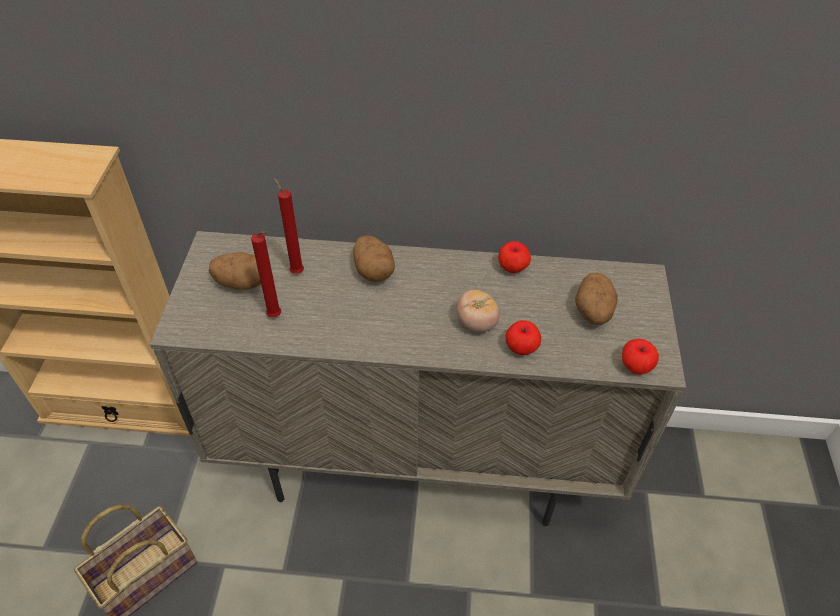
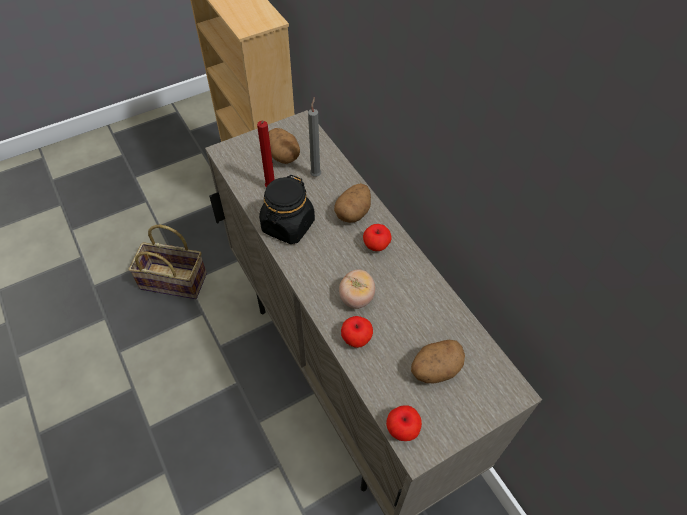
camera: 55 degrees right, 5 degrees up
red candle [274,178,304,274] -> grey candle [308,97,321,177]
apple [498,241,531,273] -> apple moved to [363,224,392,251]
none -> black jar [259,175,315,244]

